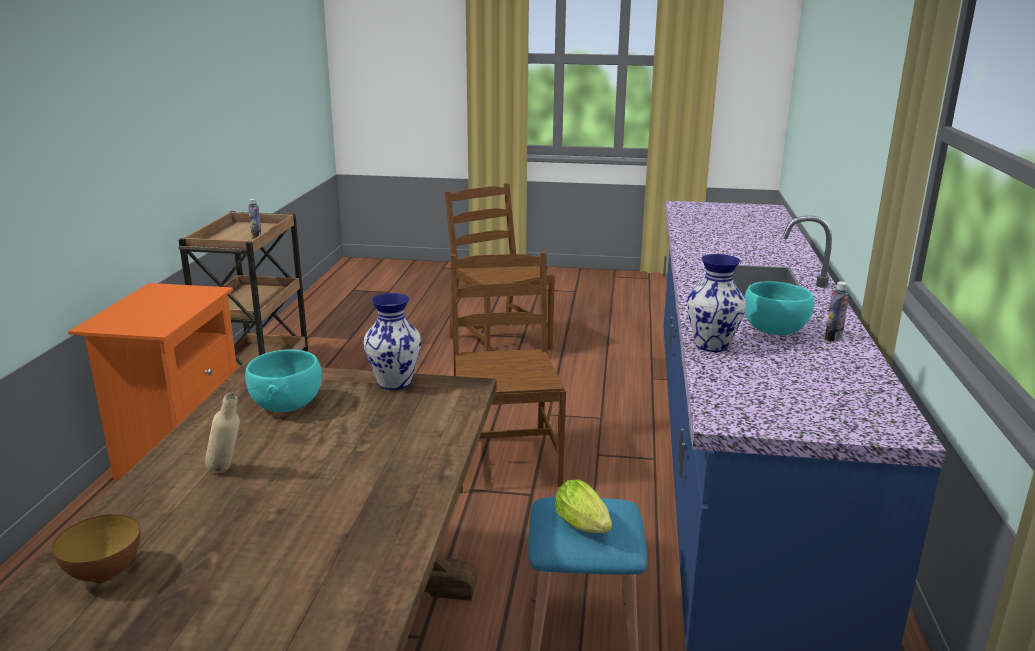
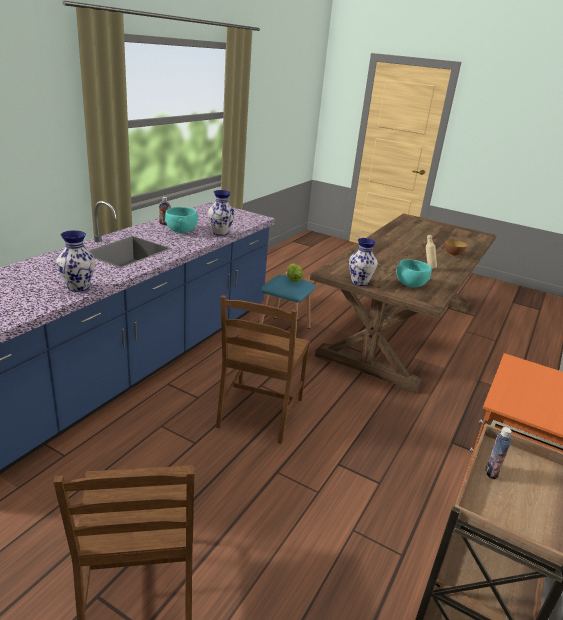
camera: 160 degrees left, 5 degrees up
none -> vase [56,230,95,292]

